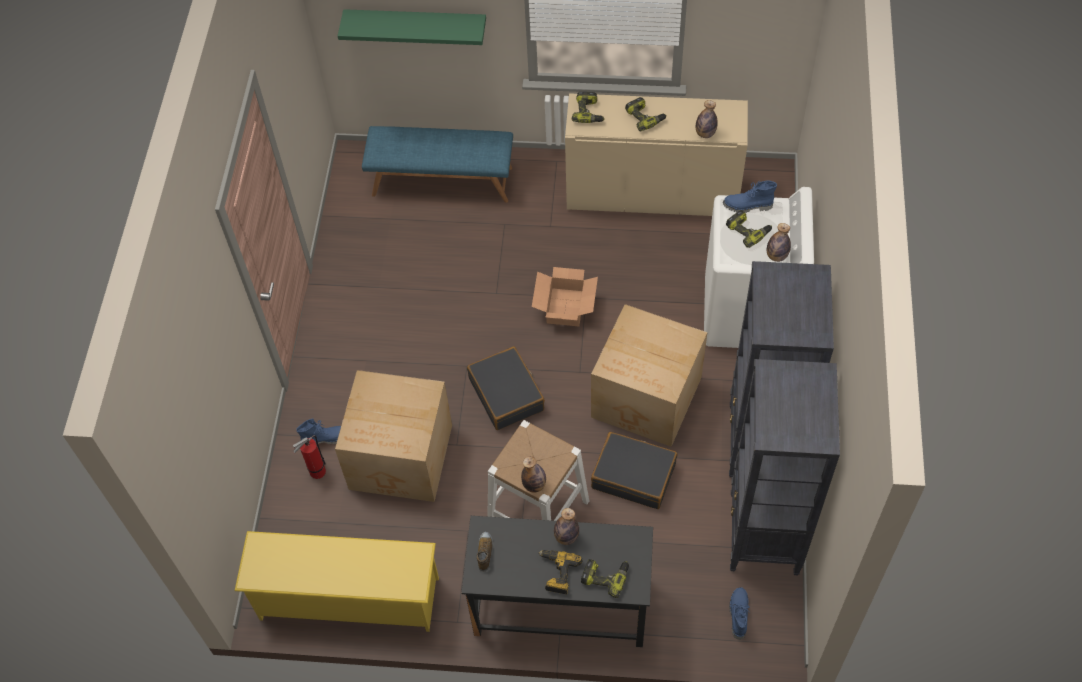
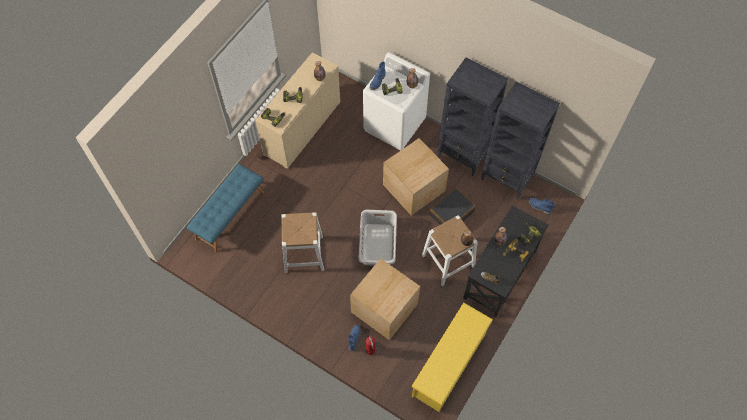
camera: 65 degrees left, 5 degrees up
green shelf [338,9,486,45] -> none
black suitcase [467,347,545,430] -> grey laundry basket [359,210,397,266]
cardboard box [532,267,598,326] -> none
none -> white stool [282,212,324,273]

